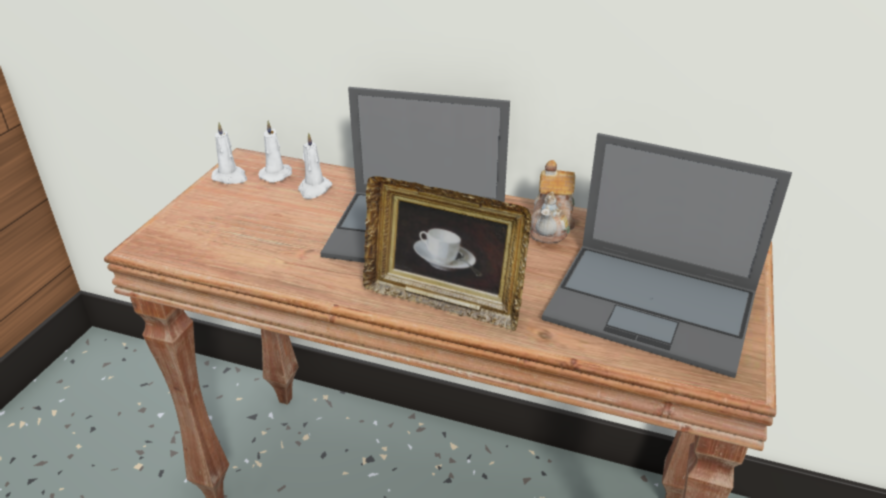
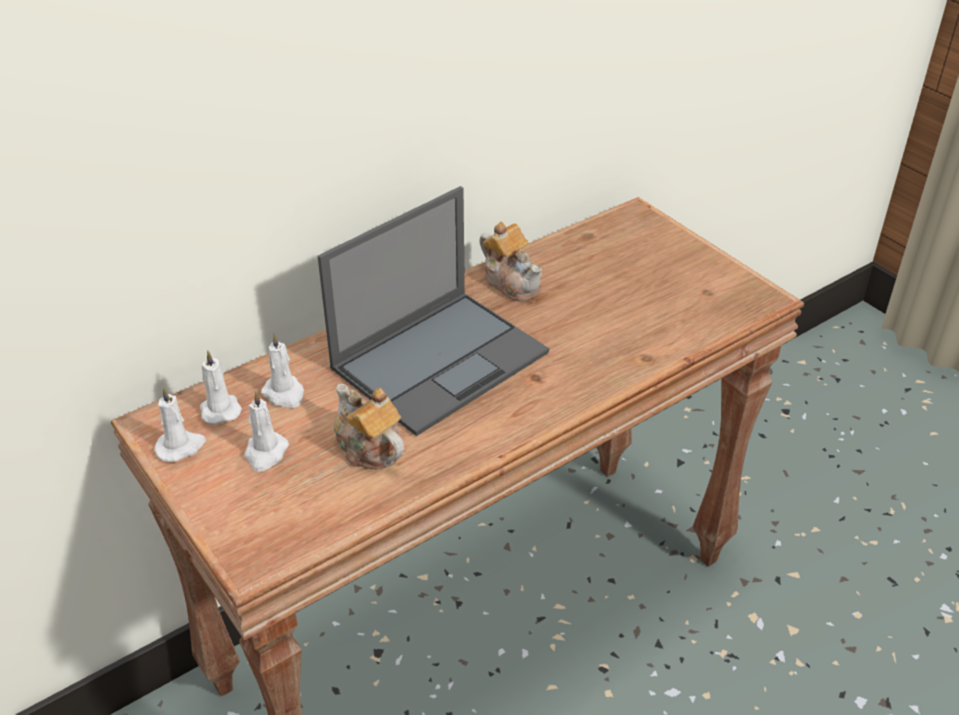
camera: 55 degrees left, 5 degrees up
picture frame [363,176,531,331] -> none
laptop [542,133,792,378] -> none
none -> white candle [245,391,289,472]
none -> teapot [334,384,404,469]

